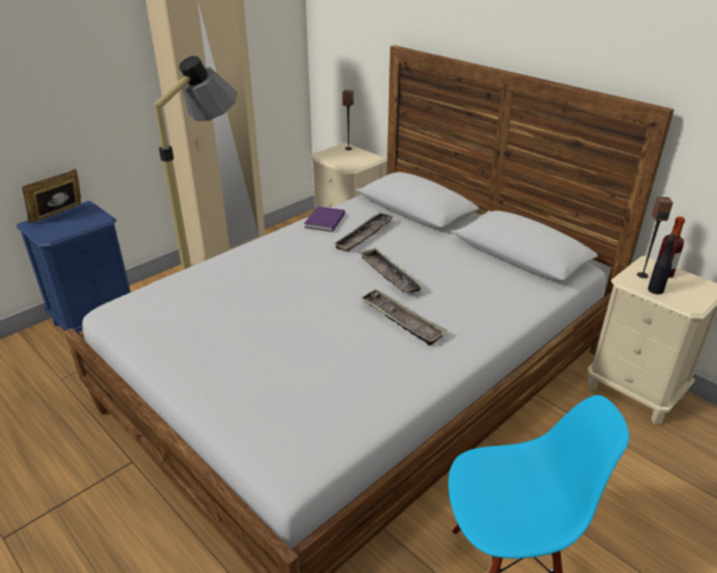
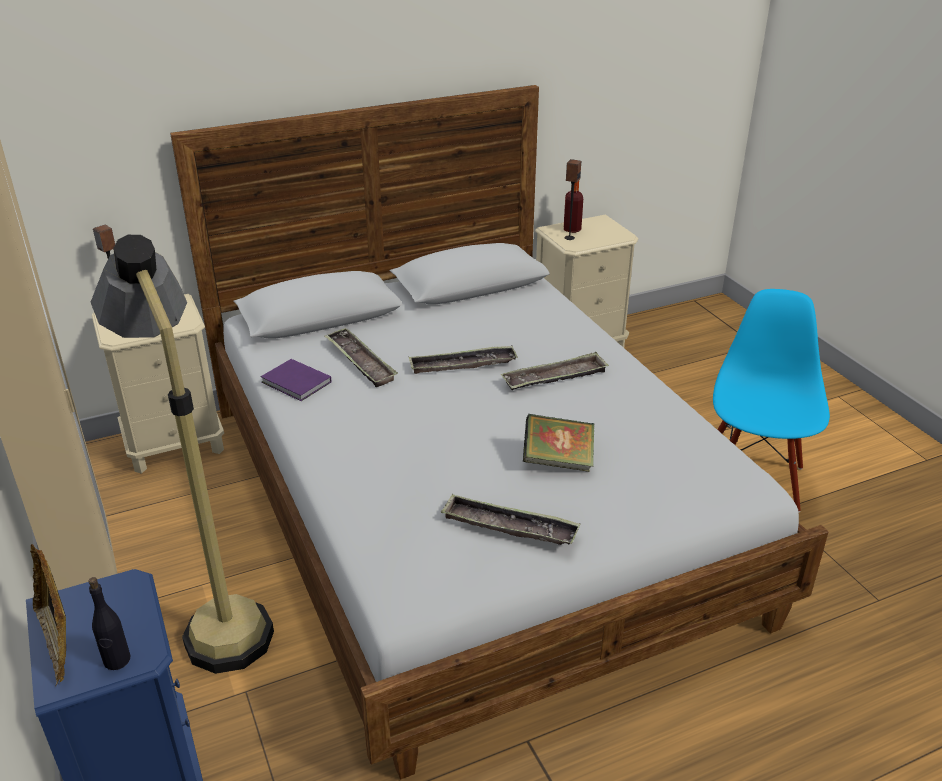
camera: 70 degrees left, 0 degrees up
black bottle [648,233,676,294] -> black bottle moved to [88,577,131,670]
none -> tray [441,494,581,545]
none -> book [523,414,594,472]

